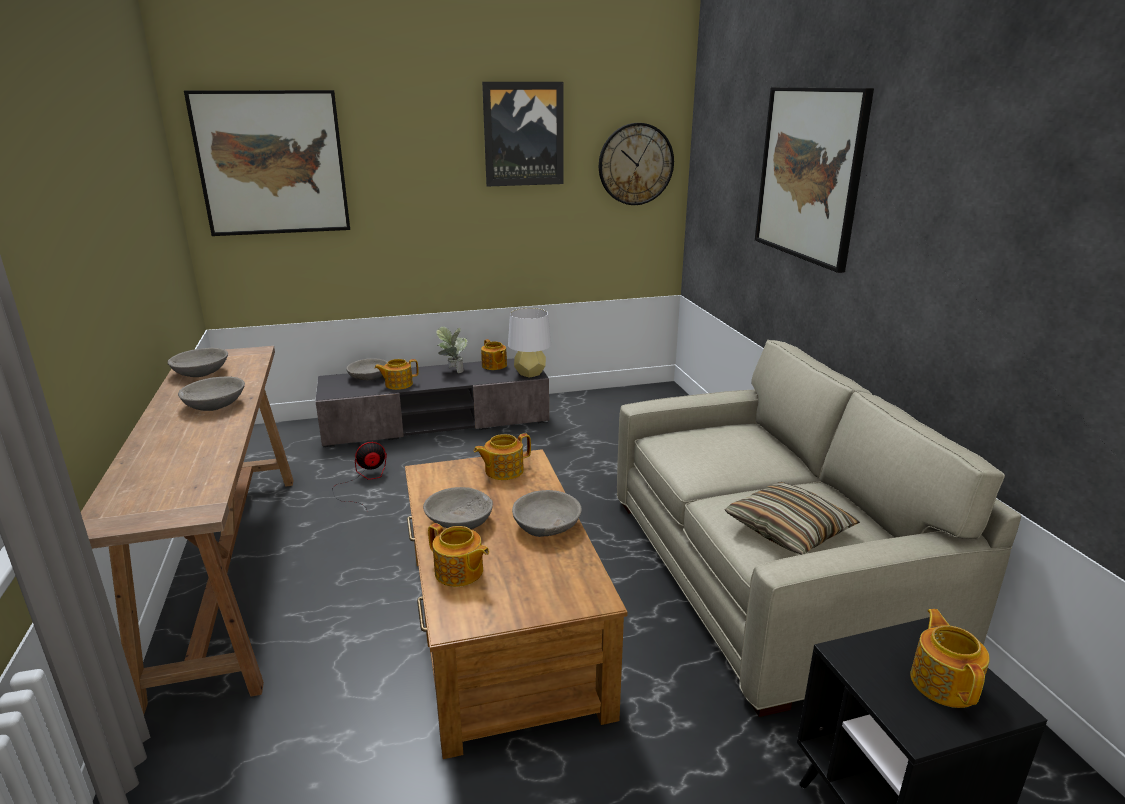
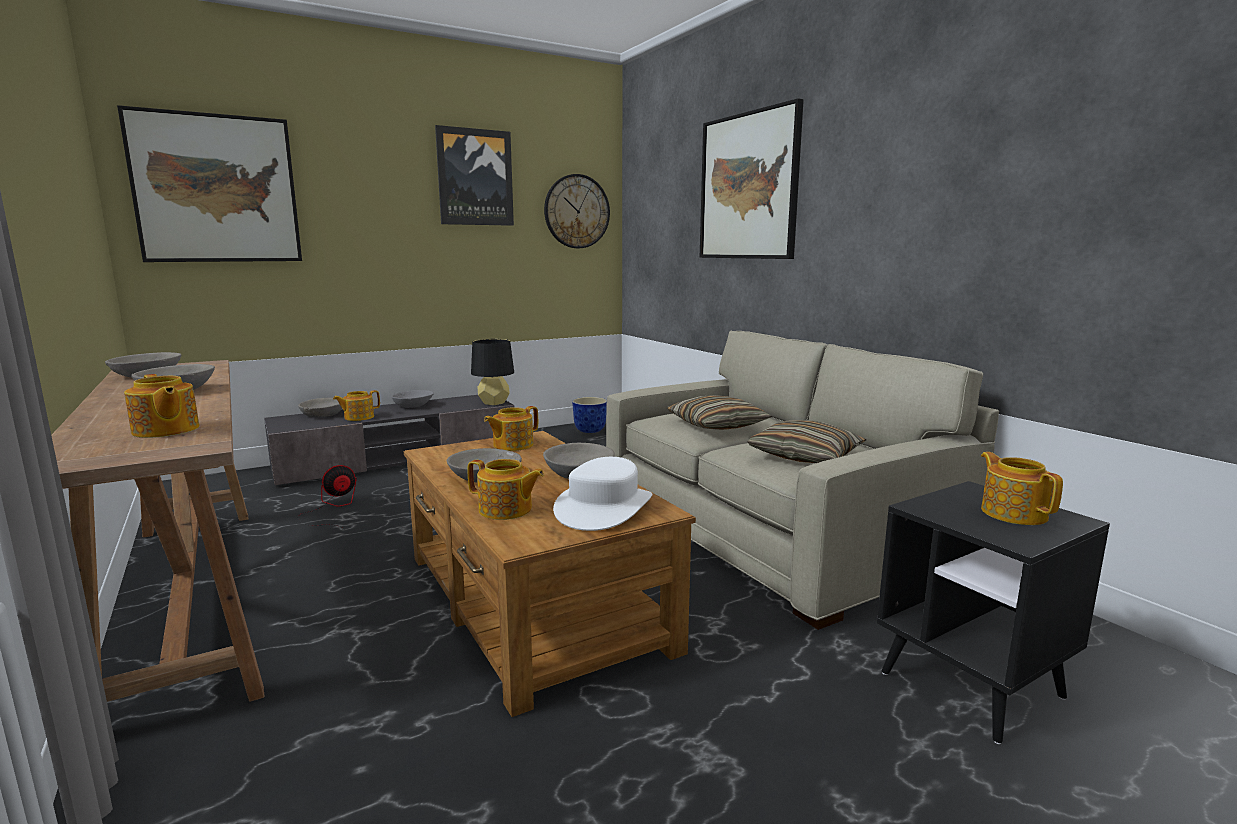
camera: 15 degrees left, 10 degrees down
potted plant [436,326,468,373] -> grey bowl [391,390,434,408]
teapot [481,339,507,370] -> teapot moved to [124,374,200,438]
white table lamp [508,308,551,378] -> black table lamp [471,339,514,405]
none -> white hat [553,457,652,531]
none -> planter [572,397,607,433]
none -> pillow [667,395,772,430]

